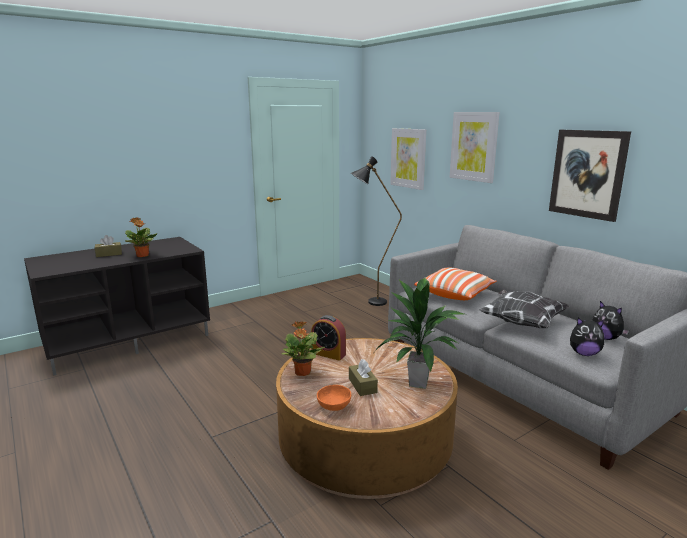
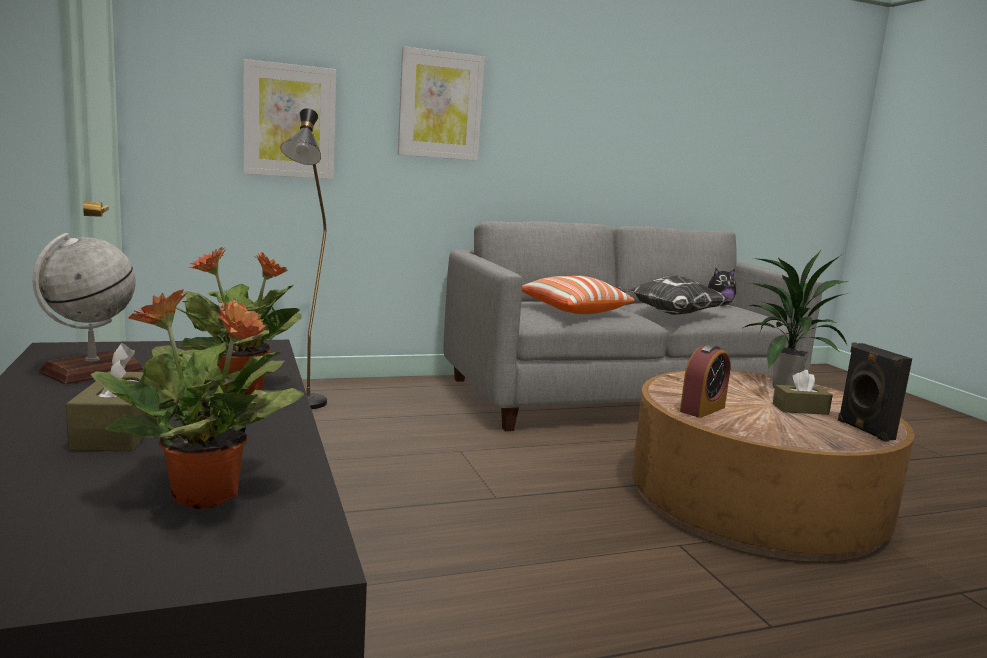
camera: 75 degrees left, 5 degrees down
potted plant [281,321,325,376] -> potted plant moved to [91,289,304,509]
orange bowl [317,385,351,411] -> black speaker [838,342,912,442]
picture [549,130,631,222] -> none
plush toy [570,318,604,356] -> none
none -> globe [32,233,143,385]

